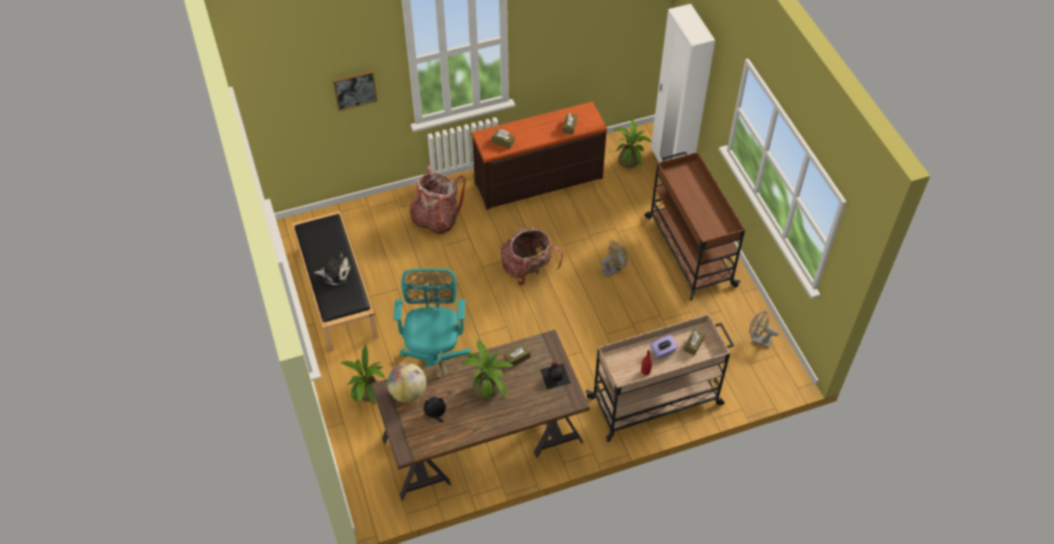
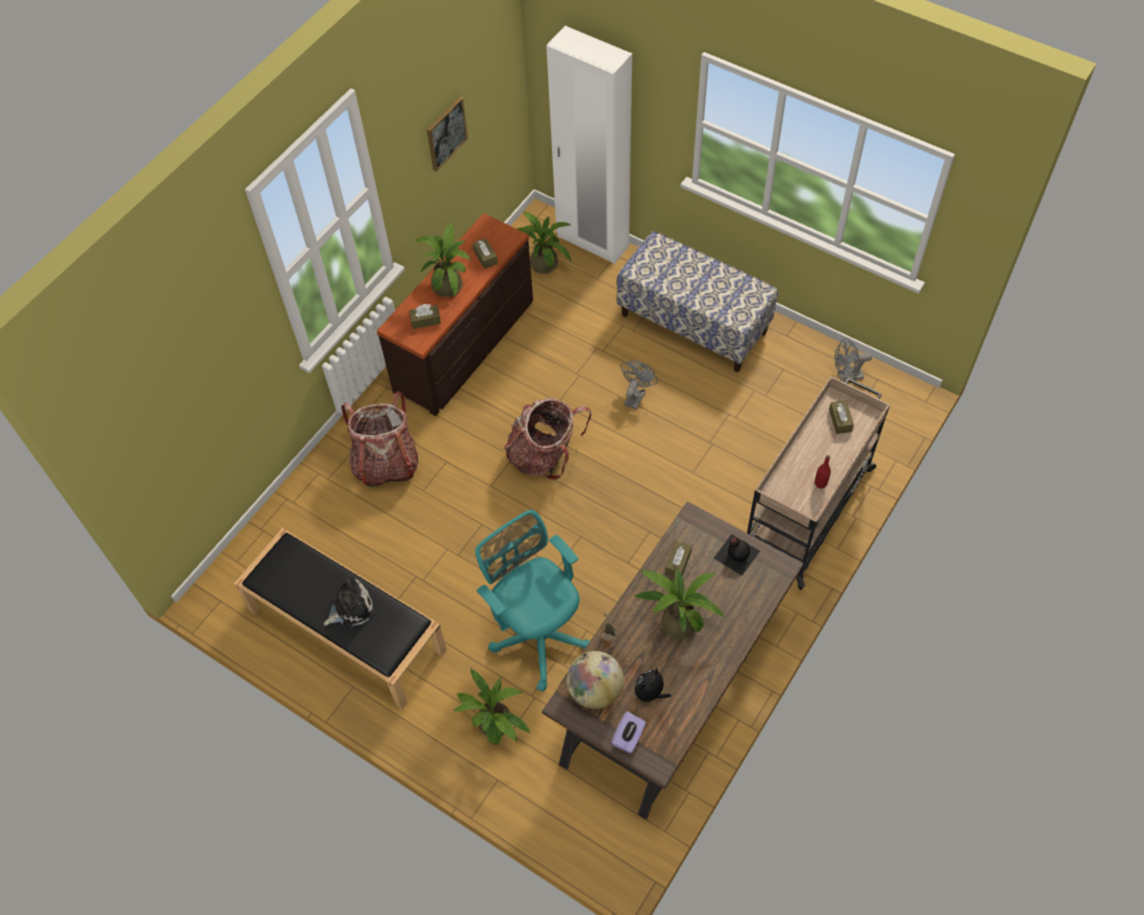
camera: 35 degrees left, 5 degrees up
picture [333,70,378,111] -> picture moved to [427,96,468,172]
brown cart [645,151,745,300] -> bench [617,231,778,372]
purple tissue box [650,335,678,359] -> purple tissue box moved to [611,711,646,753]
none -> potted plant [416,223,471,297]

